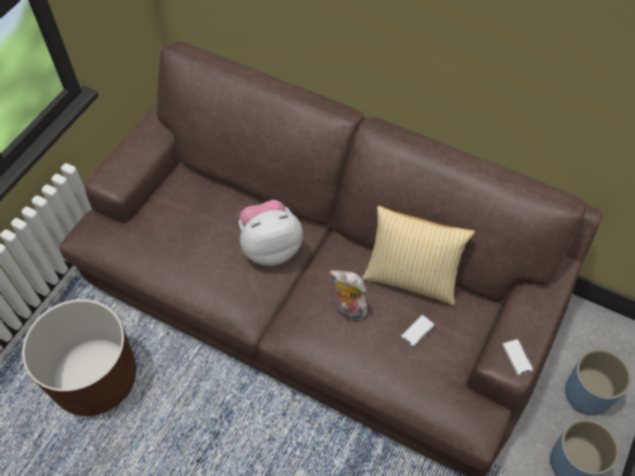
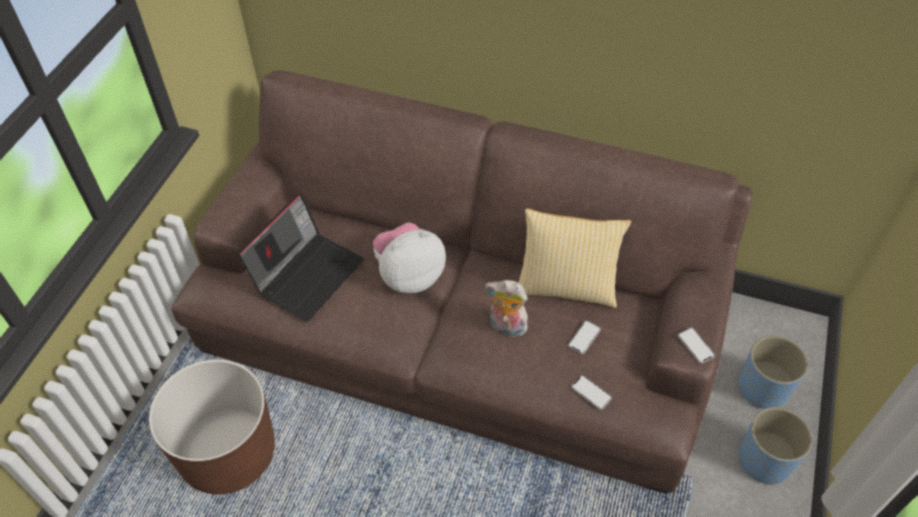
camera: 10 degrees left, 5 degrees down
none -> laptop [238,193,364,322]
none -> phone [571,375,612,410]

